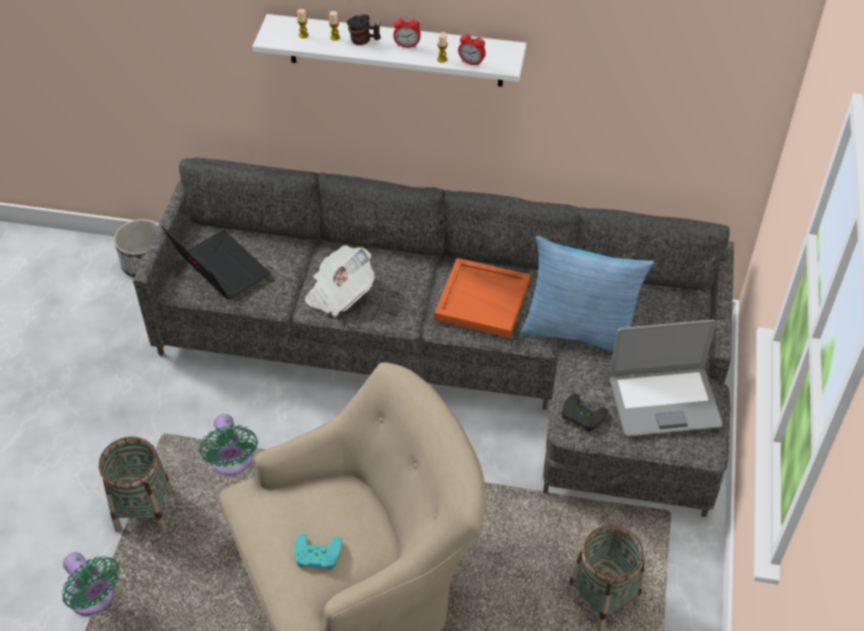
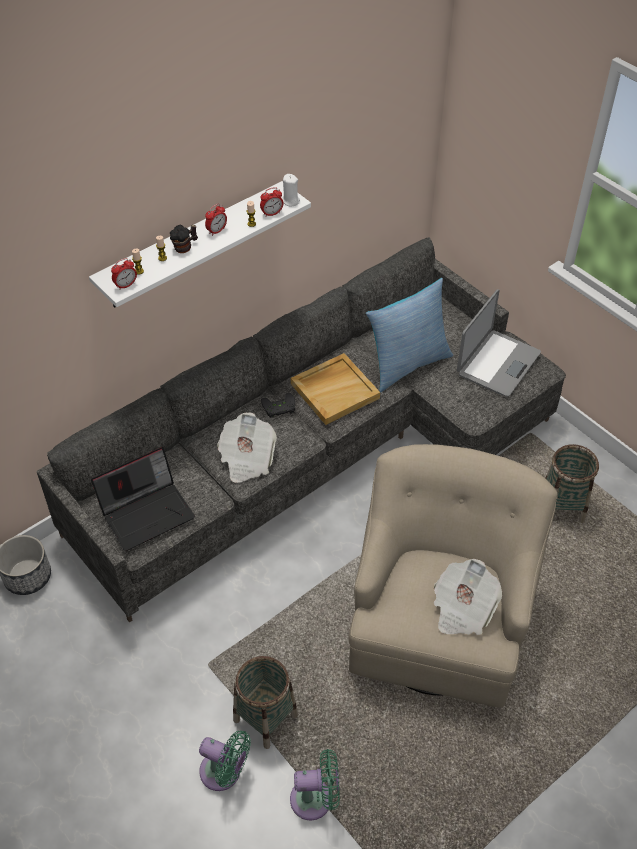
camera: 50 degrees left, 0 degrees up
laptop [162,225,271,299] -> laptop turned 150 degrees clockwise [91,447,195,551]
green fan [199,414,258,475] -> green fan moved to [199,731,251,791]
turquoise game controller [295,534,342,570] -> newspaper [434,559,502,635]
orange tray [434,258,530,338] -> beige tray [291,353,380,425]
black game controller [562,393,608,432] -> black game controller moved to [261,393,295,418]
none -> alarm clock [111,258,137,290]
none -> white candle [282,174,300,206]

